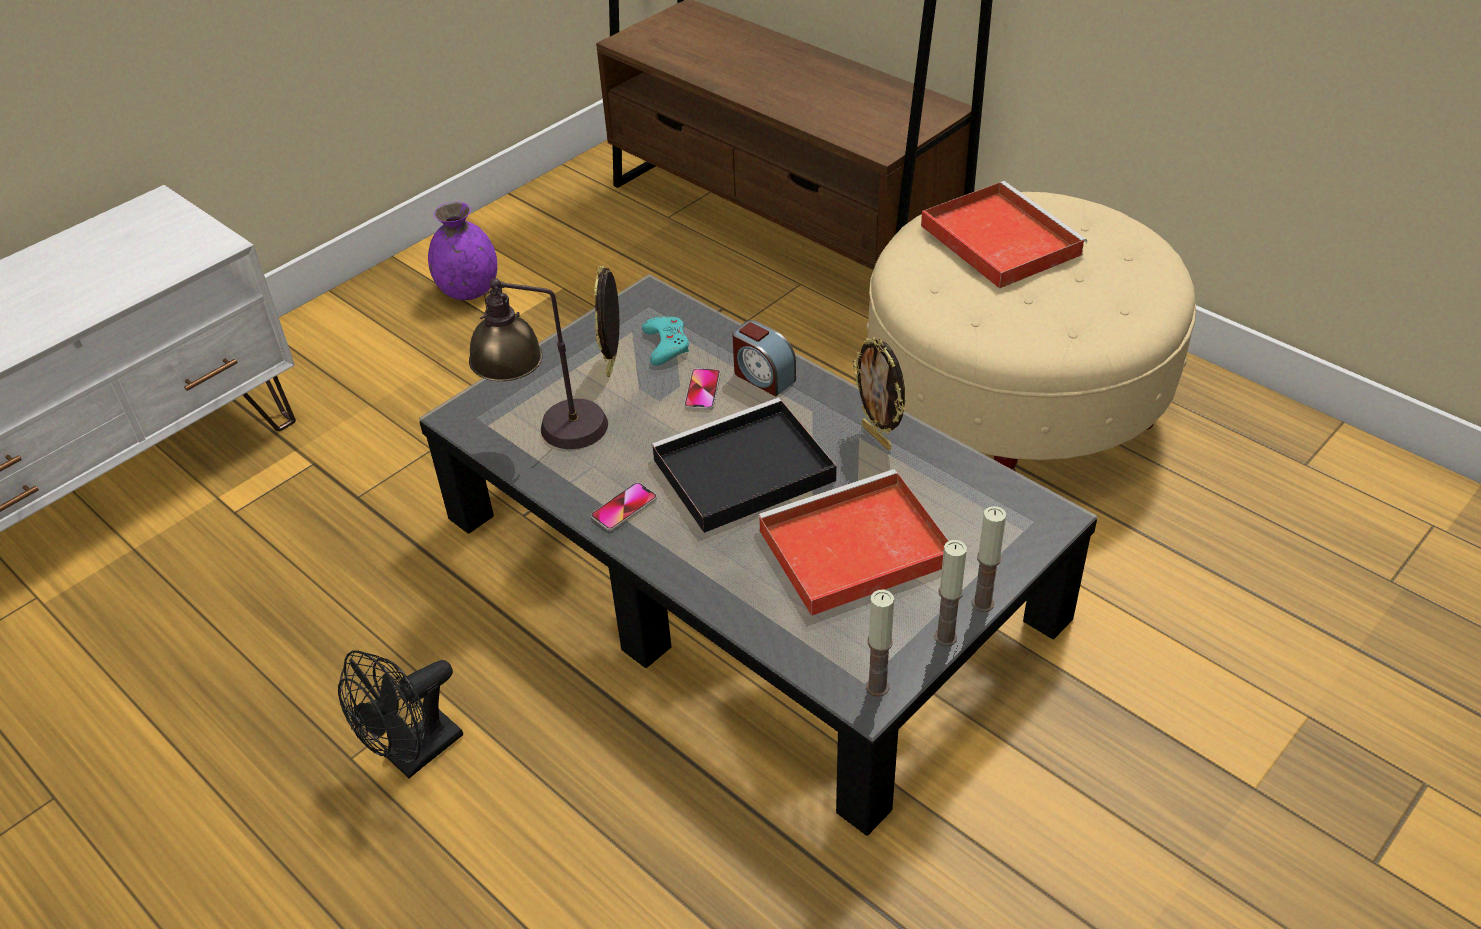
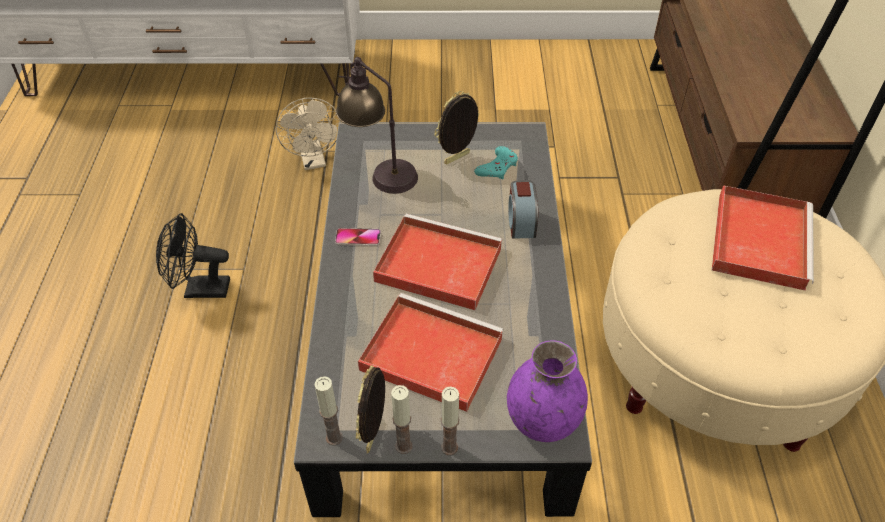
camera: 45 degrees right, 5 degrees up
purple vase [428,202,498,300] -> purple vase moved to [507,340,588,442]
black tray [651,398,837,533] -> red tray [373,214,502,310]
phone [684,368,720,410] -> none
picture frame [852,337,905,450] -> picture frame moved to [356,365,385,453]
none -> beige fan [276,97,341,170]

